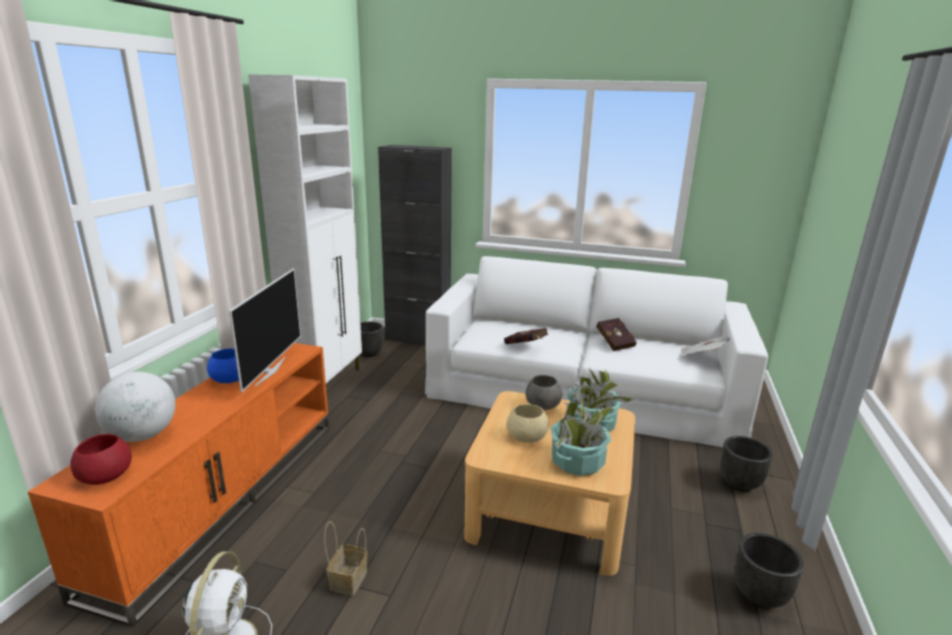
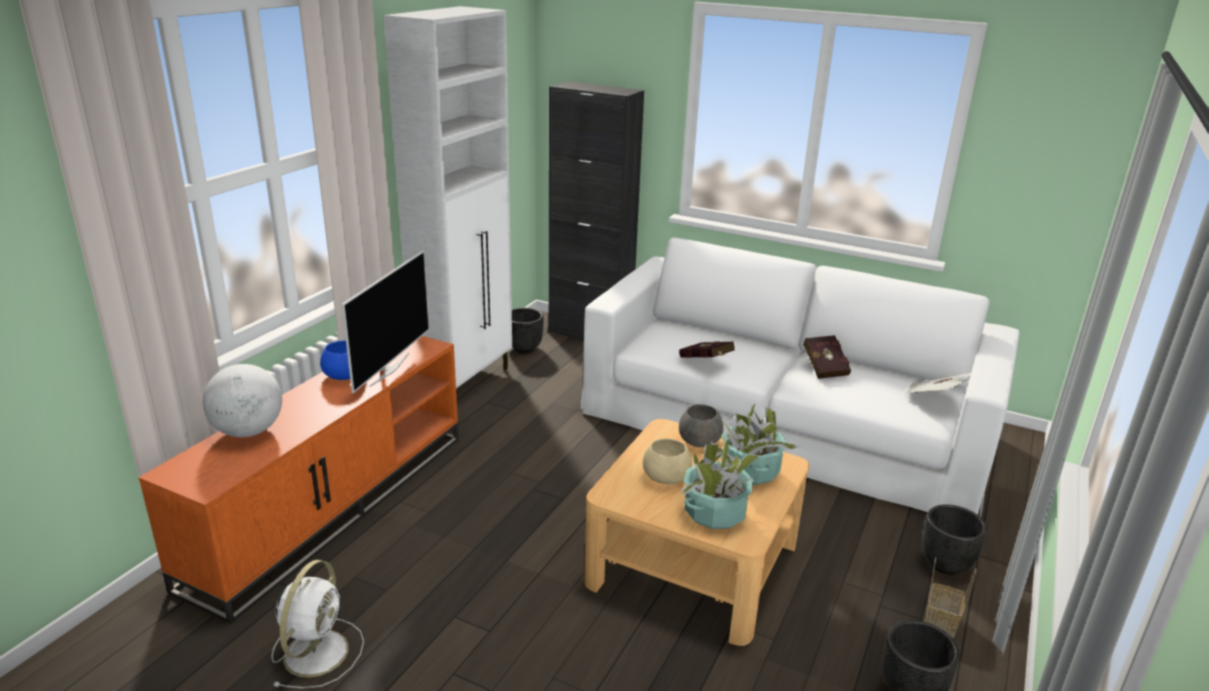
camera: 10 degrees right, 5 degrees up
red bowl [70,434,132,485] -> none
basket [324,521,368,596] -> basket moved to [925,557,976,637]

